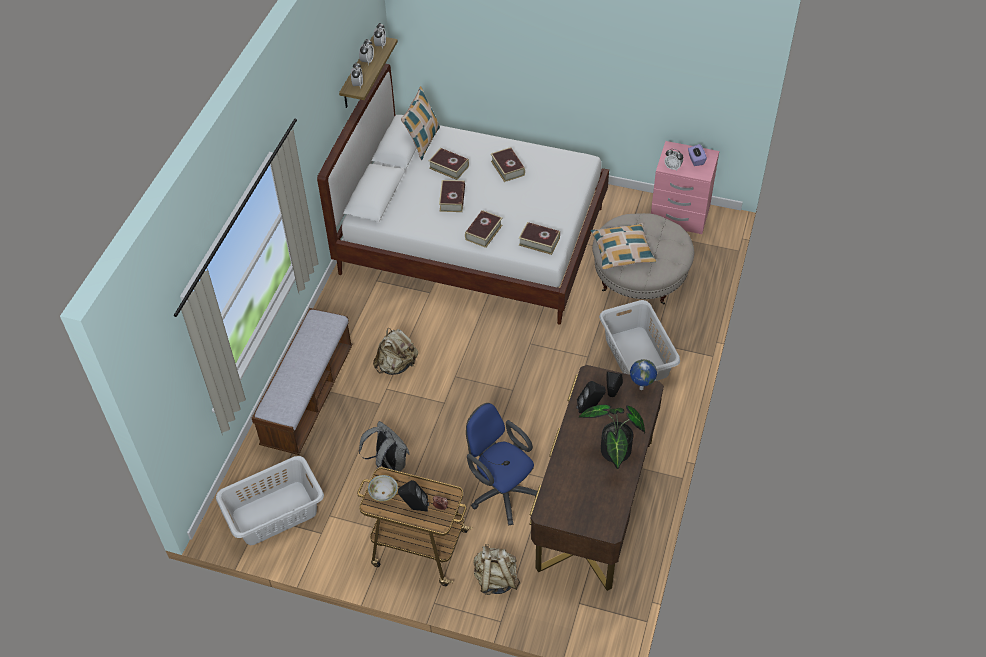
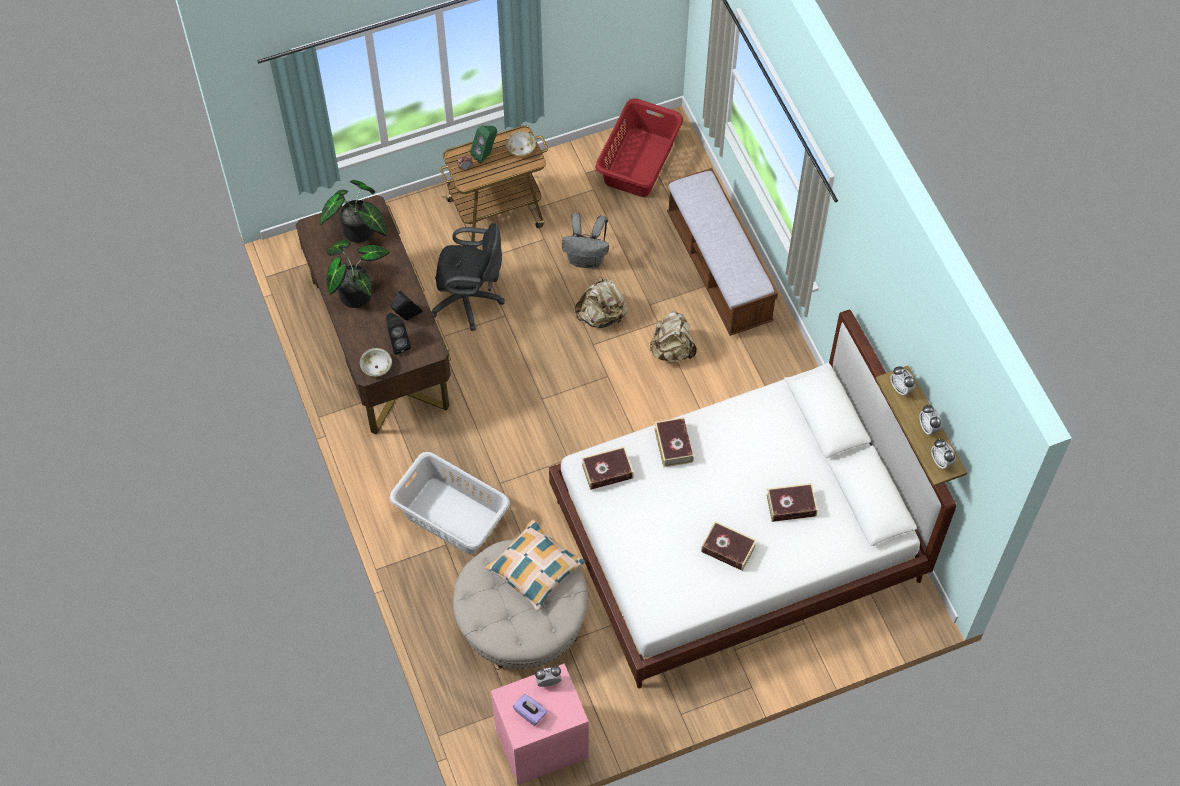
camera: 140 degrees right, 10 degrees up
grey laundry basket [216,456,324,545] -> red laundry basket [595,98,683,197]
black speaker [398,480,429,512] -> green speaker [470,126,497,163]
pillow [401,86,440,160] -> none
book [439,180,465,212] -> none
blue office chair [466,403,537,525] -> black office chair [431,223,505,331]
beige backpack [474,544,520,595] -> beige backpack moved to [575,276,628,328]
globe [630,359,657,390] -> bowl [360,348,392,377]
none -> potted plant [320,180,387,243]

